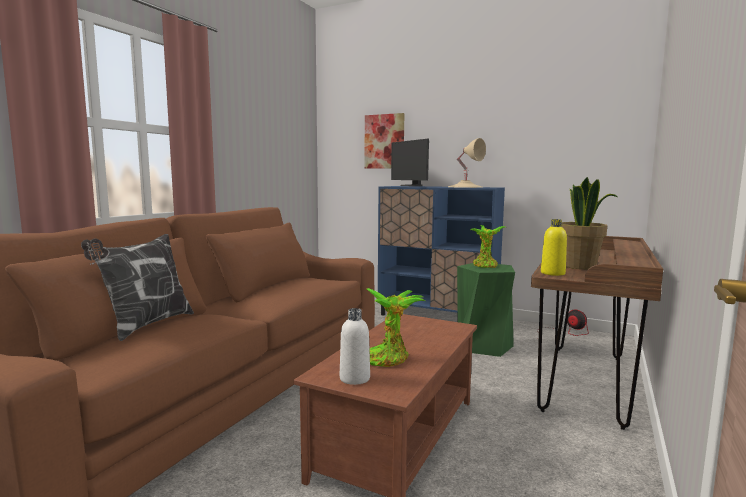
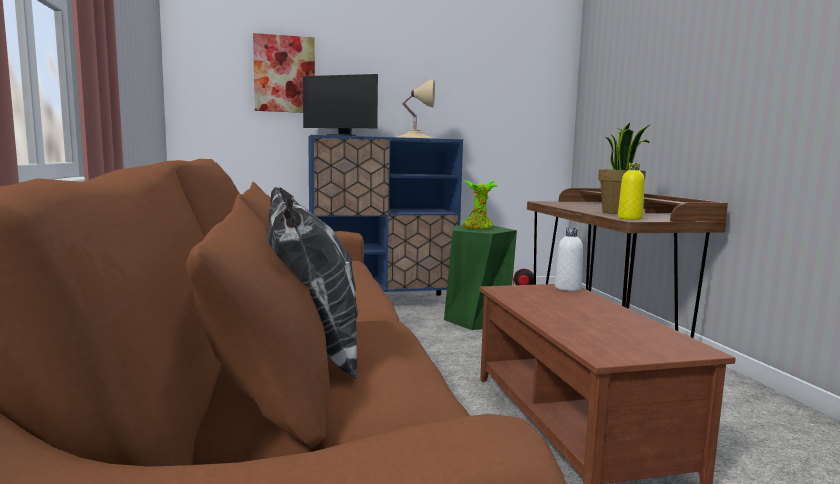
camera: 40 degrees left, 0 degrees up
white bottle [340,308,370,385] -> white bottle moved to [555,228,583,291]
potted plant [367,288,425,367] -> none

